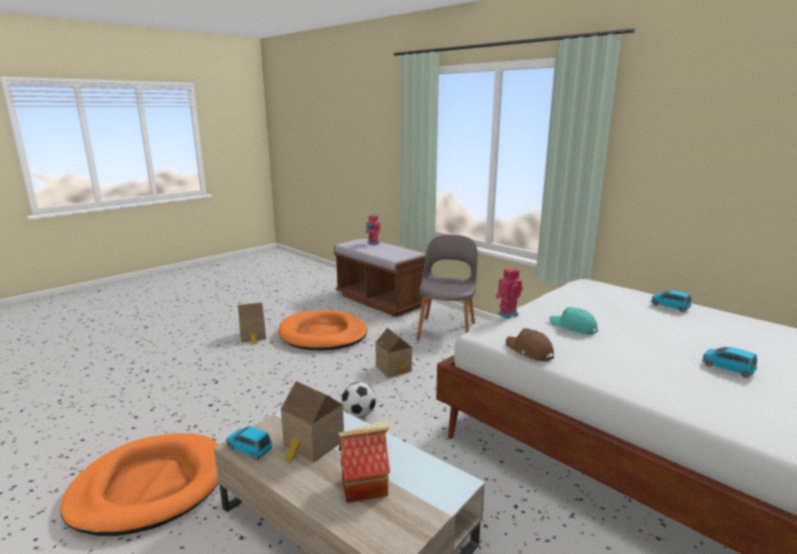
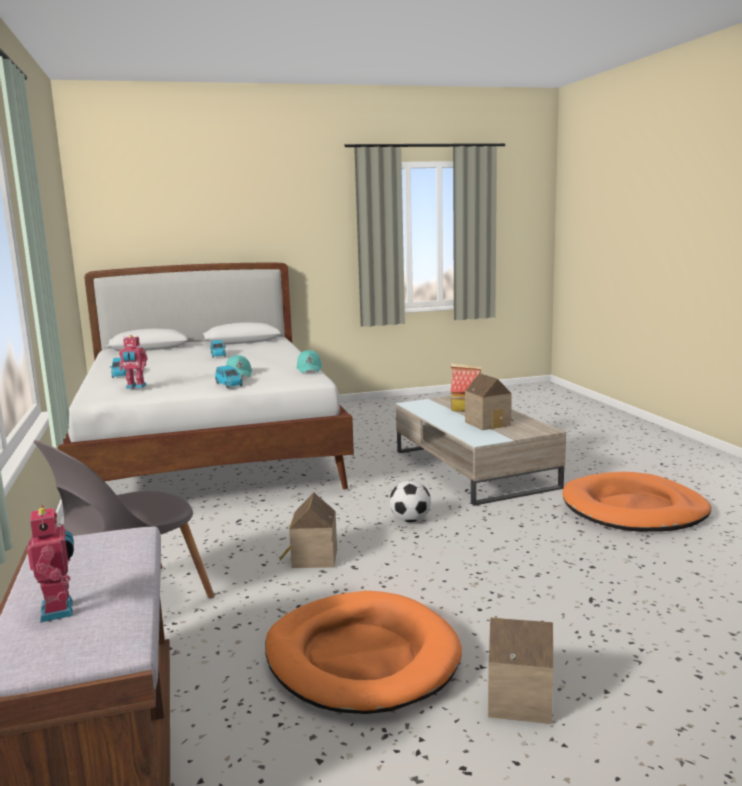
camera: 150 degrees left, 5 degrees down
blue toy car [226,427,272,460] -> blue toy car moved to [215,366,243,388]
toy robot [495,267,523,319] -> toy robot moved to [119,335,147,389]
brown cap [506,328,554,361] -> turquoise cap [297,350,322,373]

